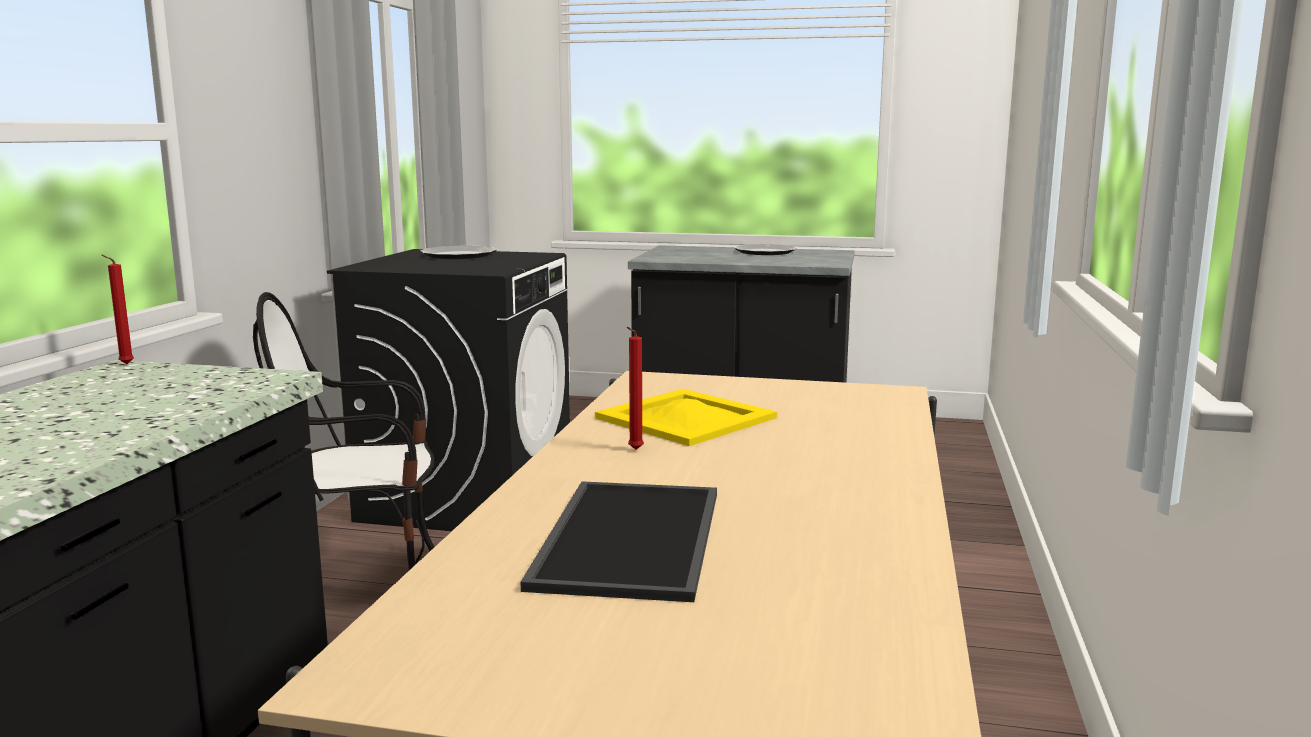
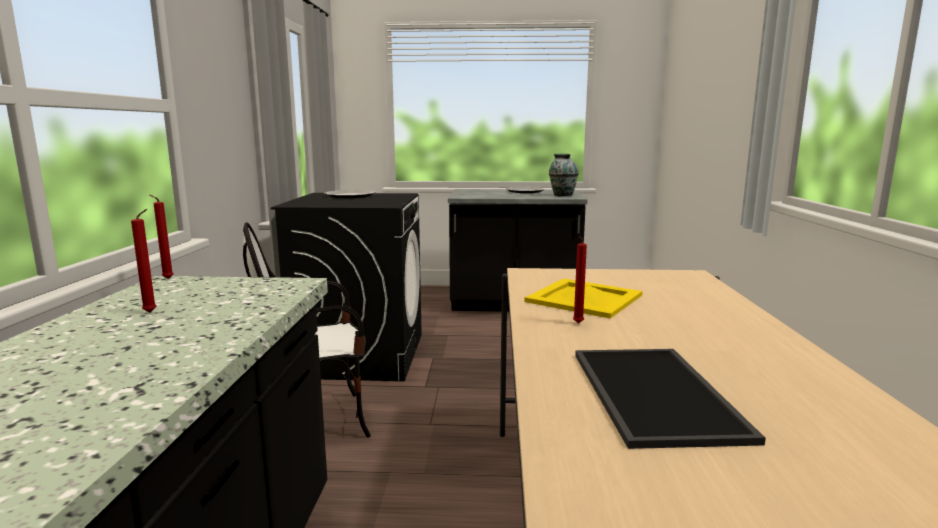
camera: 10 degrees left, 0 degrees up
none -> red candle [131,209,157,313]
none -> vase [549,154,579,196]

